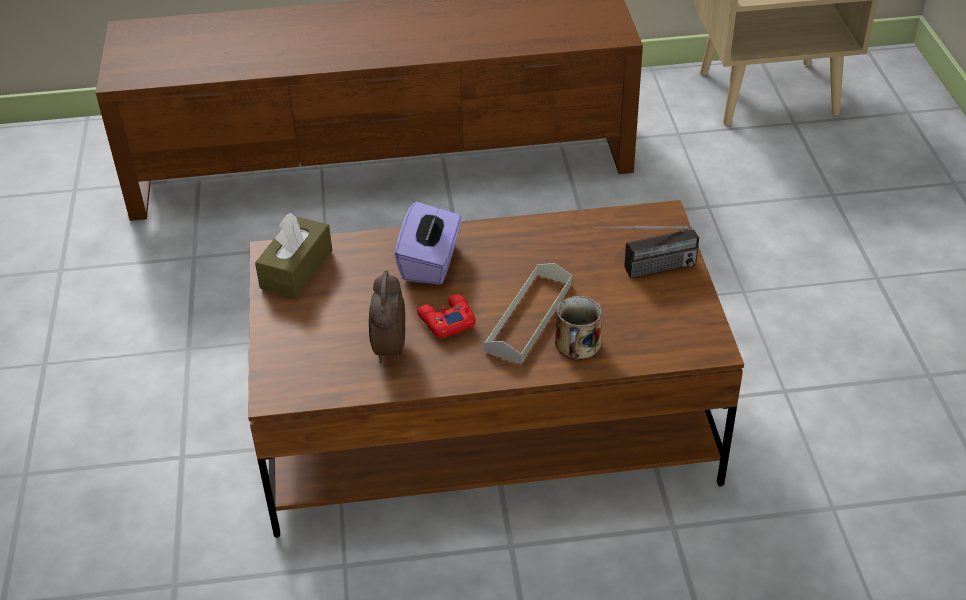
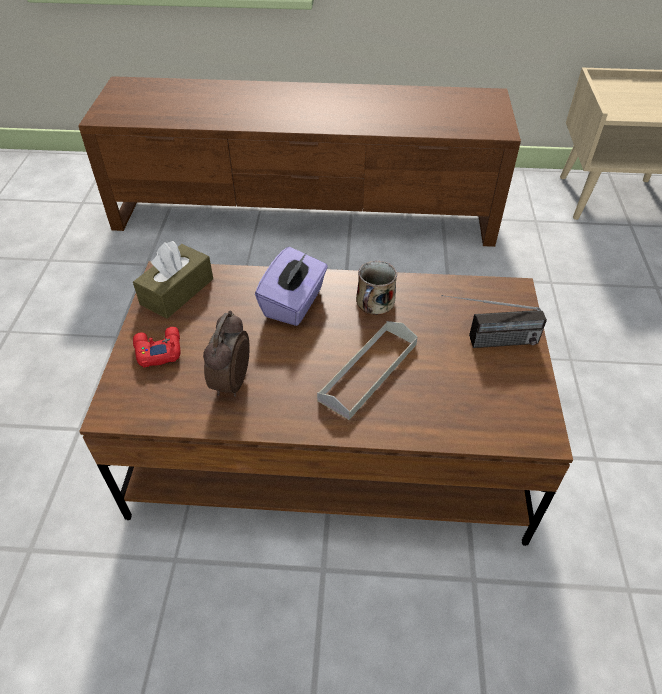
camera: 10 degrees right, 5 degrees up
red game controller [417,294,476,338] -> red game controller moved to [133,327,180,368]
mug [555,296,602,359] -> mug moved to [356,261,397,315]

